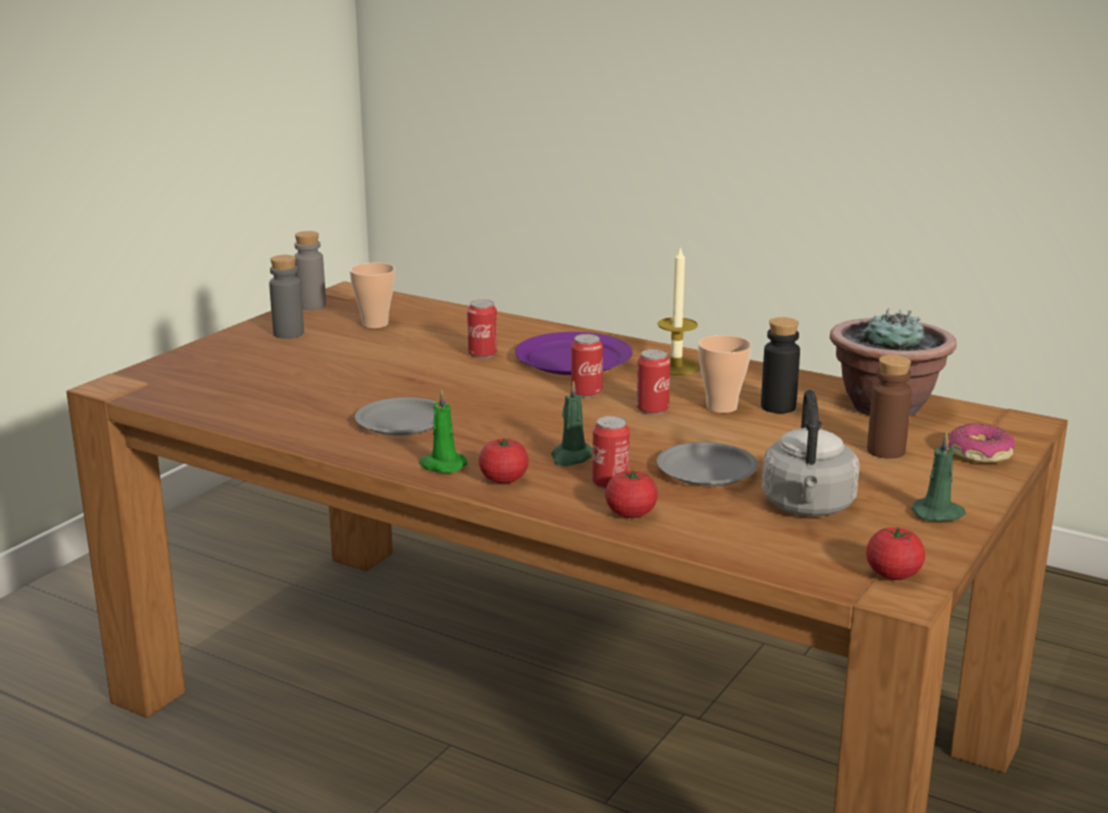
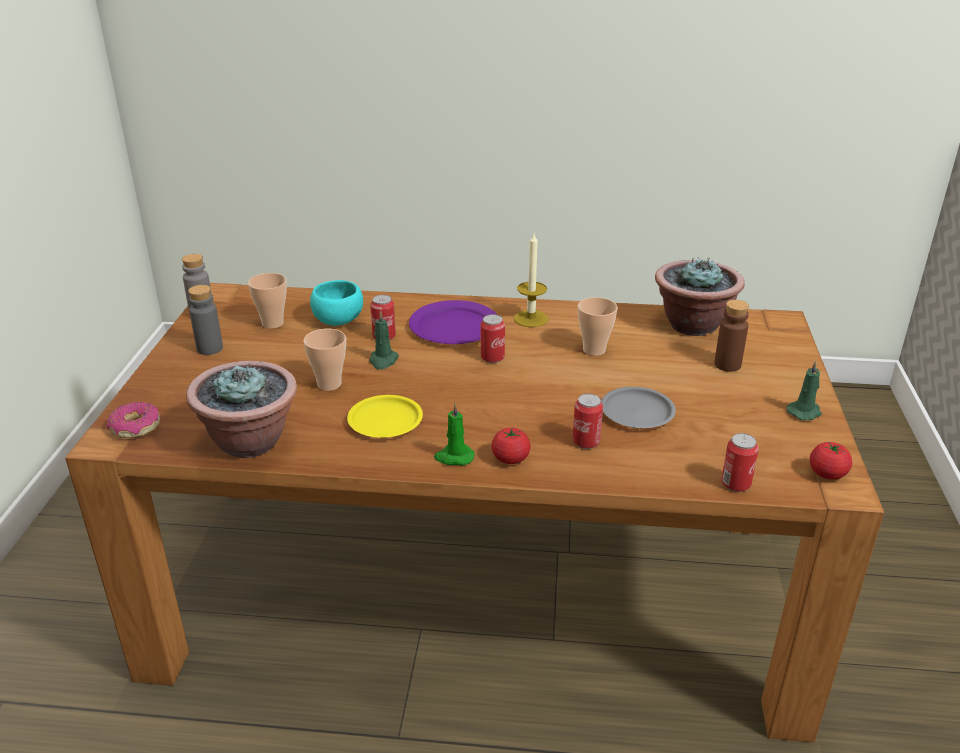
camera: 25 degrees left, 10 degrees up
grey plate [355,397,438,436] -> yellow plate [347,395,423,438]
green candle [551,381,593,466] -> green candle moved to [369,311,399,370]
tomato [605,470,658,518] -> none
can [637,349,670,415] -> can moved to [721,433,759,492]
black bottle [761,317,800,413] -> none
grey kettle [761,389,860,516] -> none
donut [948,423,1015,463] -> donut moved to [107,402,160,438]
none -> potted plant [186,361,297,458]
none -> cup [303,329,346,391]
none -> turquoise bowl [310,280,363,326]

